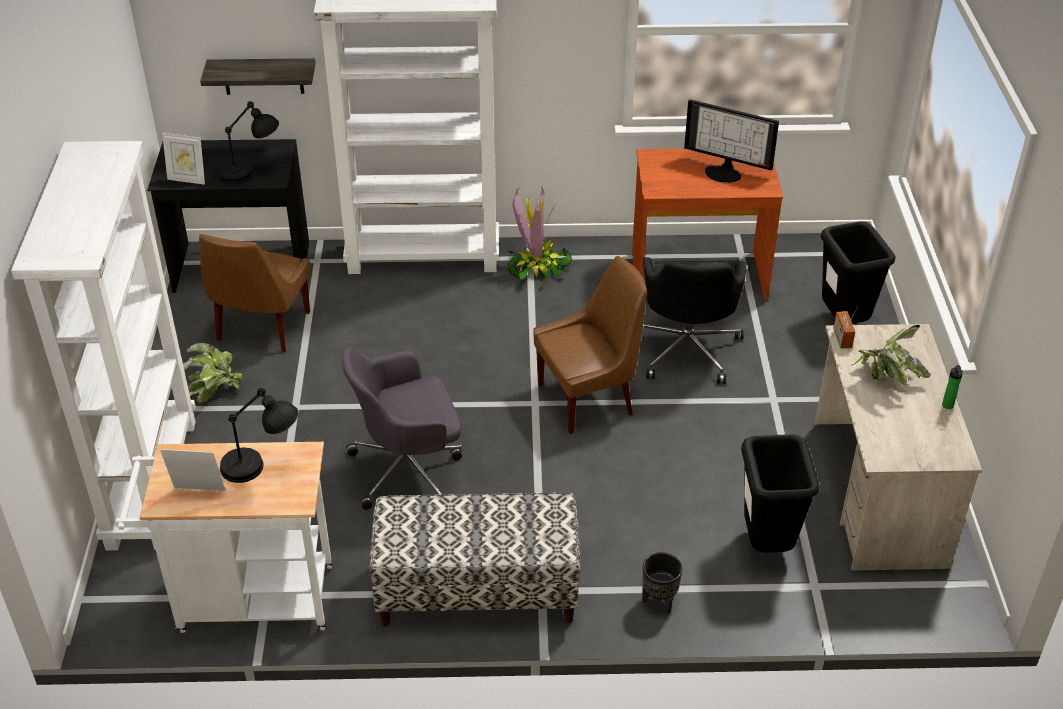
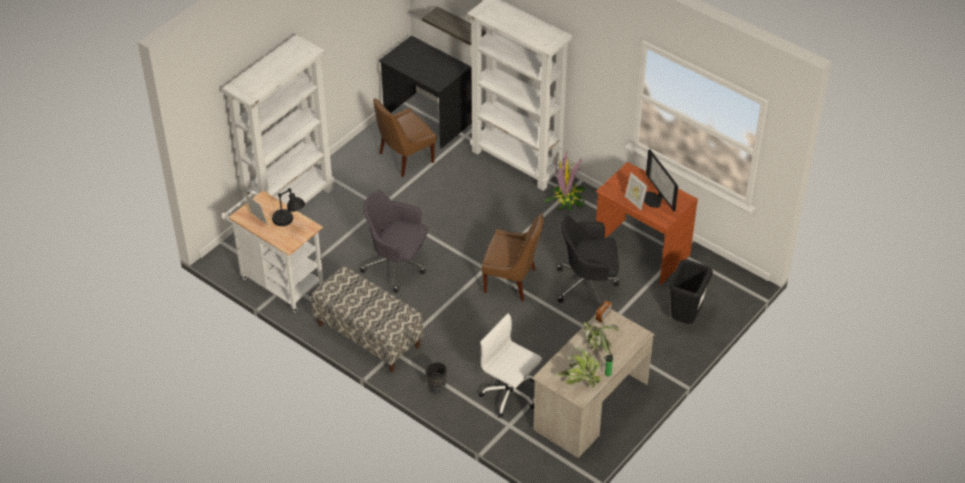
camera: 40 degrees right, 5 degrees up
picture frame [162,133,205,185] -> picture frame moved to [625,173,647,210]
potted plant [183,343,242,403] -> potted plant moved to [557,348,602,388]
black table lamp [219,101,279,184] -> none
black office chair [643,257,747,384] -> black office chair turned 45 degrees clockwise [557,215,620,306]
black trash can [741,434,820,553] -> white office chair [479,314,542,419]

